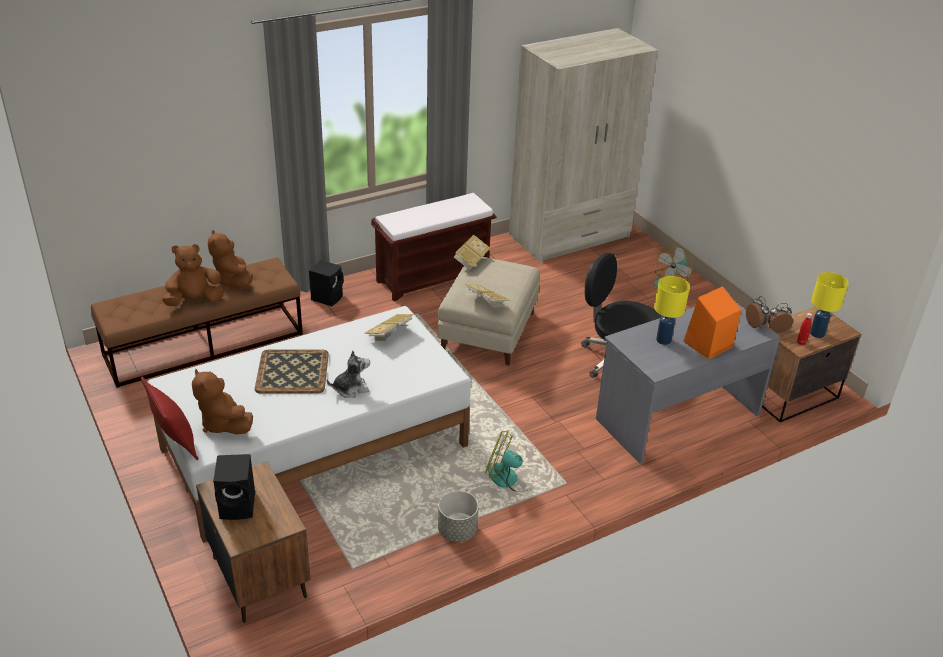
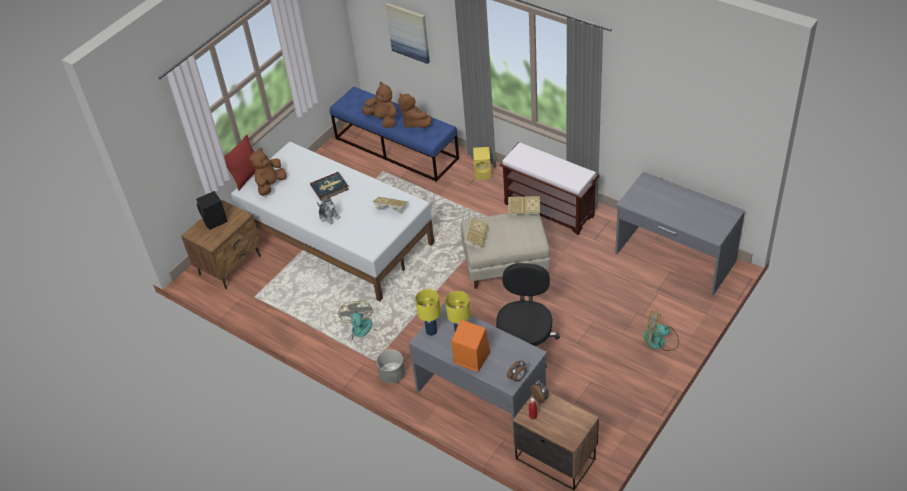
camera: 70 degrees right, 10 degrees up
brown bench [91,258,303,388] -> blue bench [330,87,459,182]
brown plush toy [208,230,253,288] -> brown plush toy turned 75 degrees counterclockwise [398,93,432,128]
tray [255,350,329,394] -> book [310,172,349,201]
black speaker [309,260,344,306] -> yellow speaker [473,147,491,180]
grey planter [438,491,479,542] -> grey planter moved to [376,350,405,384]
beige wardrobe [509,28,658,262] -> grey desk [615,172,745,295]
yellow table lamp [810,272,849,338] -> yellow table lamp moved to [415,289,441,336]
none -> picture [386,3,430,64]

